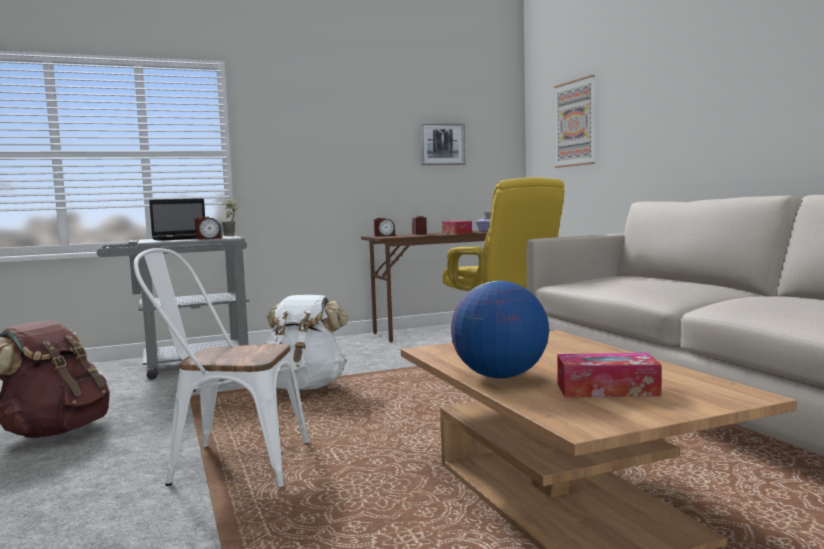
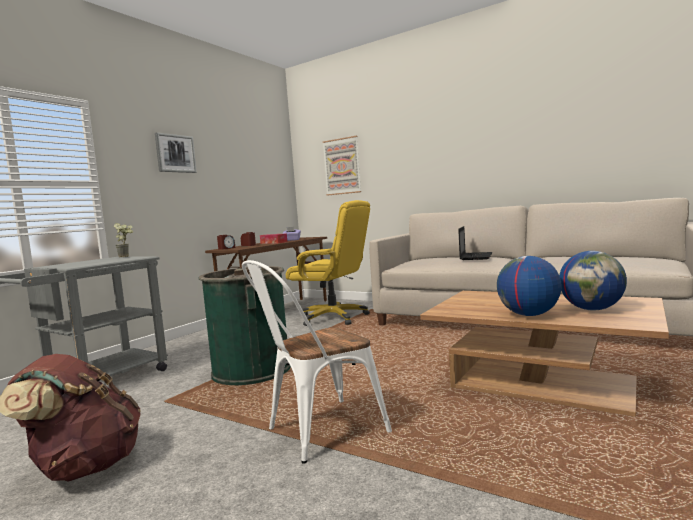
camera: 35 degrees left, 0 degrees up
laptop [149,199,205,241] -> laptop moved to [458,226,492,260]
alarm clock [195,216,223,240] -> none
white backpack [264,295,349,390] -> green trash can [199,266,291,385]
picture [419,122,466,165] -> picture moved to [155,132,197,173]
tissue box [557,353,662,397] -> globe [559,251,627,310]

